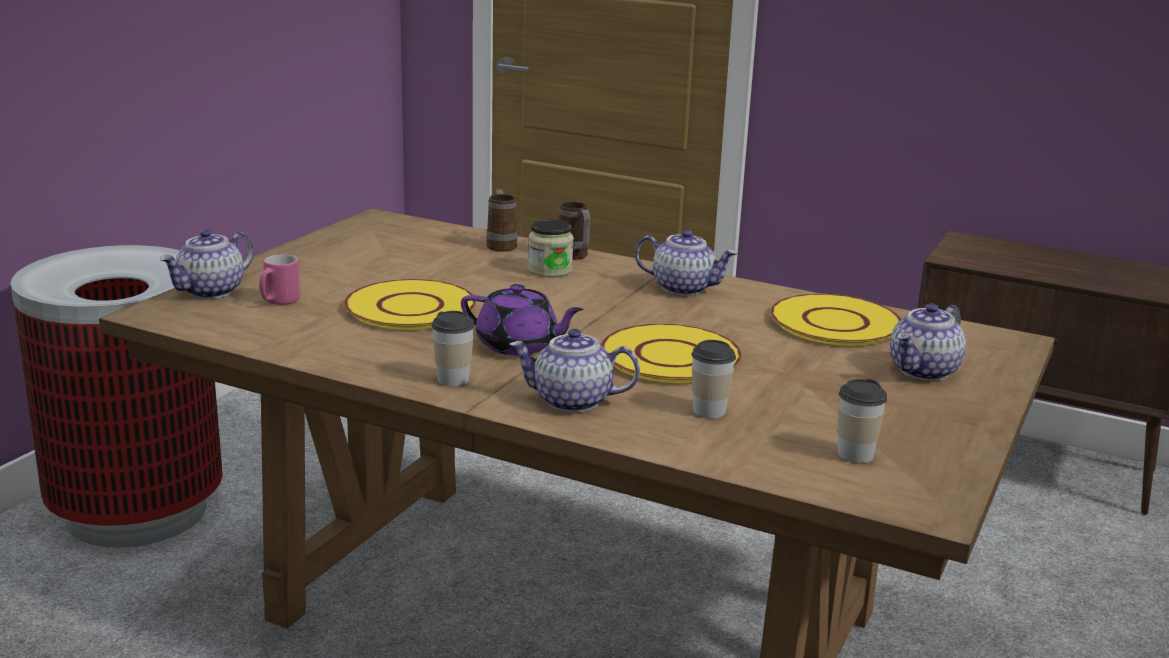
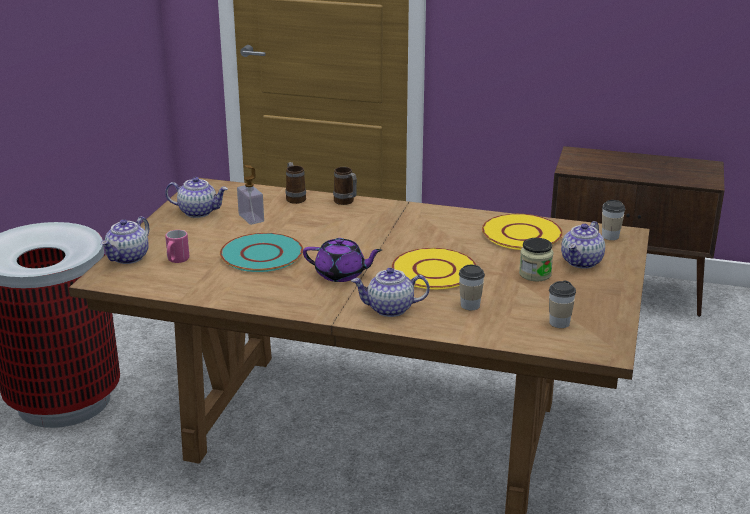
camera: 10 degrees left, 5 degrees up
yellow plate [344,279,476,330] -> turquoise plate [220,233,303,272]
cup [432,311,475,386] -> cup moved to [602,200,625,240]
jar [528,219,574,277] -> jar moved to [519,238,553,281]
teapot [635,229,737,296] -> teapot moved to [165,177,228,218]
none -> soap dispenser [237,165,264,225]

